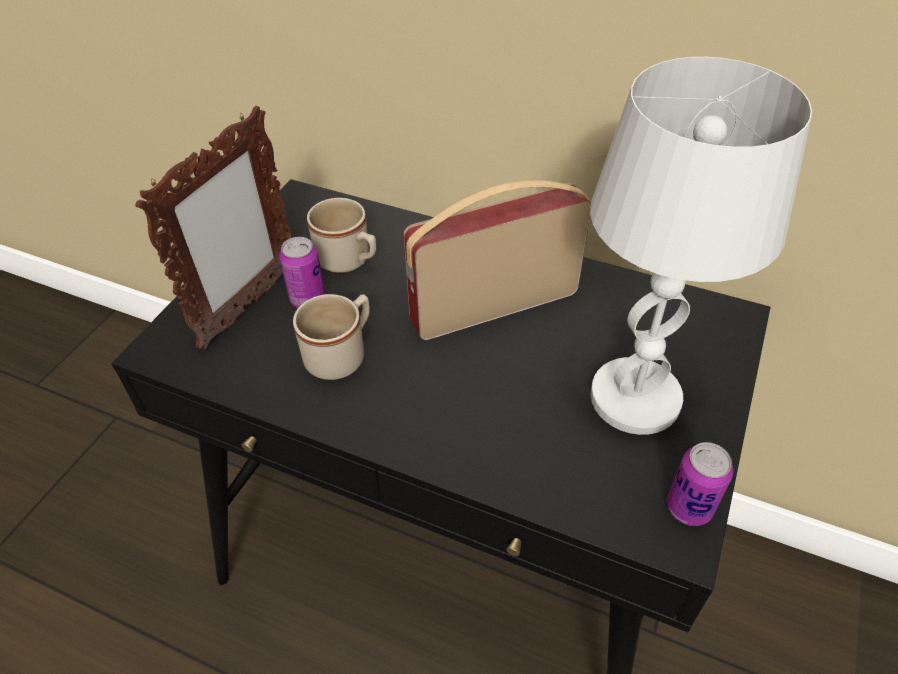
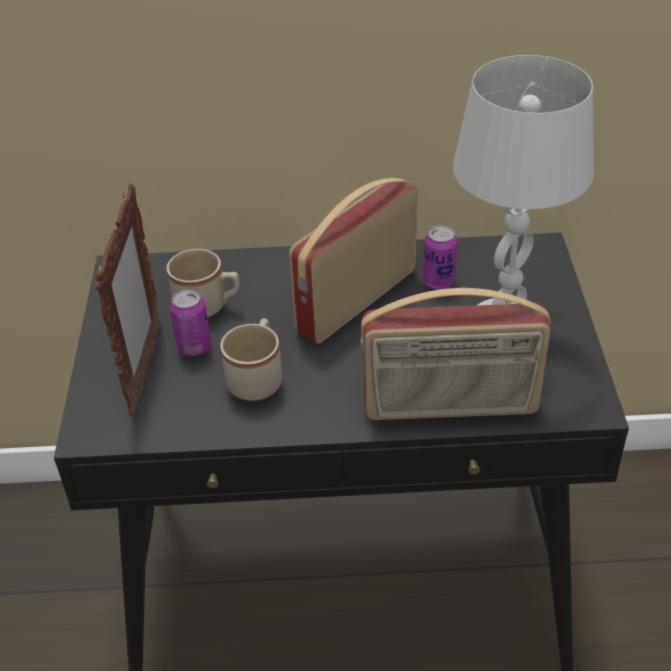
camera: 25 degrees left, 5 degrees down
can [667,442,733,526] -> can moved to [423,225,458,290]
none -> radio [360,288,550,420]

